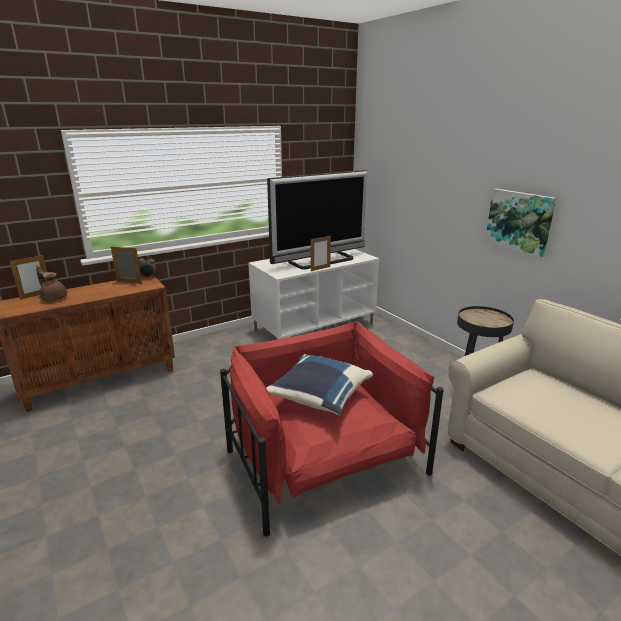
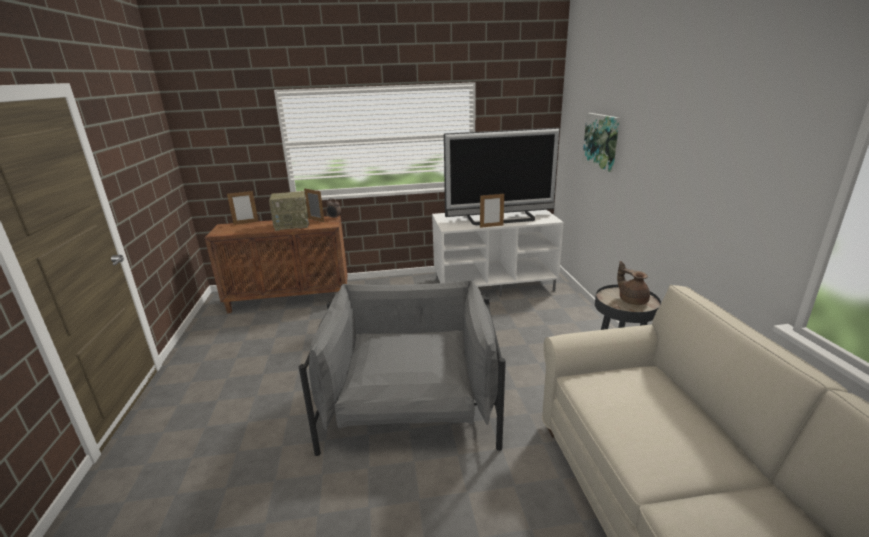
camera: 25 degrees right, 0 degrees up
brown teapot [36,266,67,301] -> brown teapot moved to [617,261,650,305]
red armchair [220,321,444,537] -> grey armchair [299,280,506,456]
blue pillow [266,354,373,415] -> none
picture [485,189,556,257] -> picture moved to [582,113,620,172]
none -> radio [269,191,309,231]

